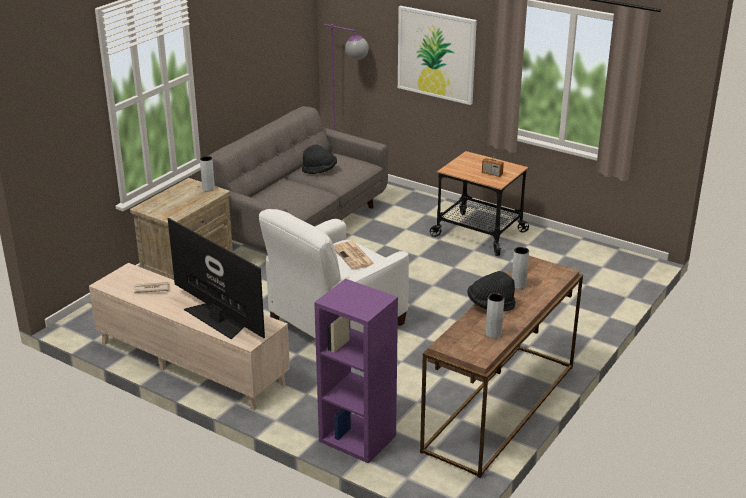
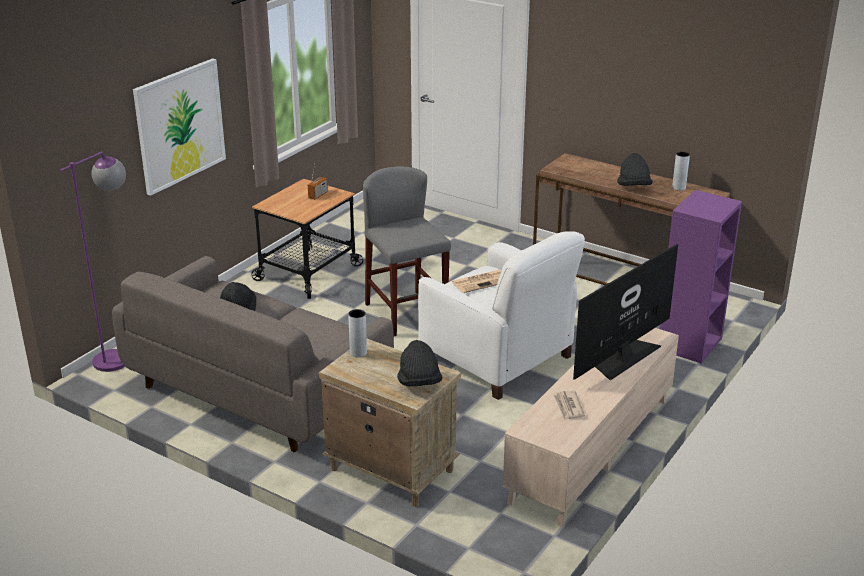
camera: 90 degrees left, 0 degrees up
grey vase [512,247,529,289] -> none
none -> grey stool [363,166,451,336]
none -> black hat [397,340,443,386]

